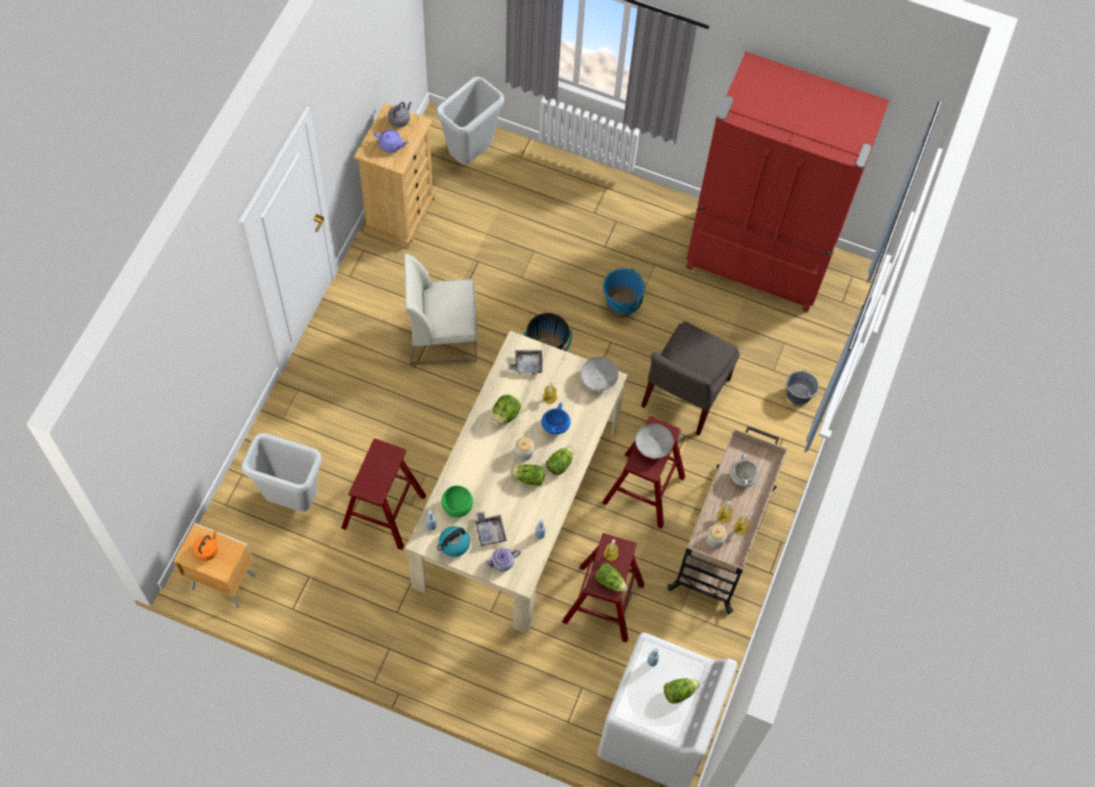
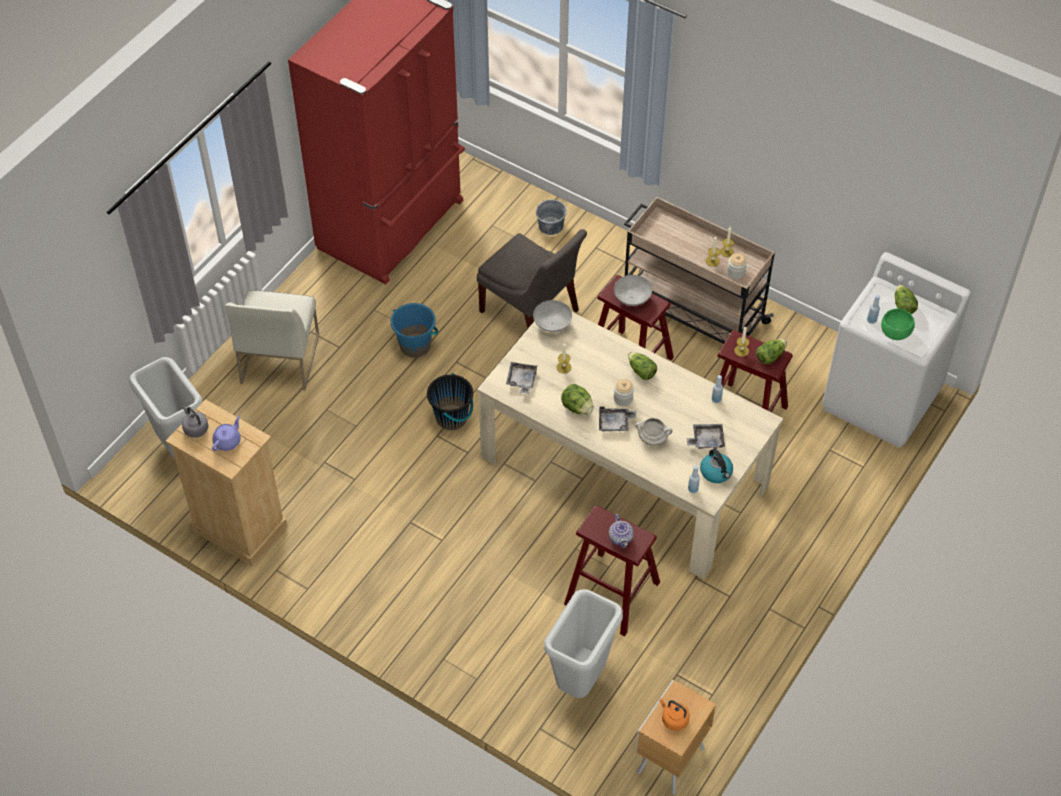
camera: 75 degrees left, 10 degrees down
white chair [404,253,477,365] -> white chair moved to [225,290,319,390]
green bowl [442,485,473,517] -> green bowl moved to [881,309,915,340]
teapot [485,548,521,572] -> teapot moved to [609,514,634,548]
lettuce [510,464,545,486] -> none
blue cooking pot [541,403,571,434] -> none
white cooking pot [730,454,759,487] -> white cooking pot moved to [635,418,673,446]
none -> grey tray [599,407,636,432]

